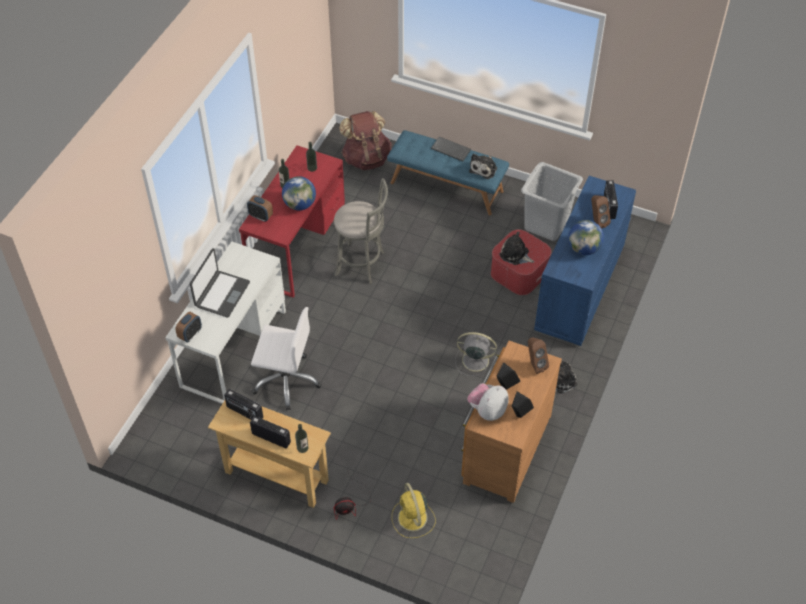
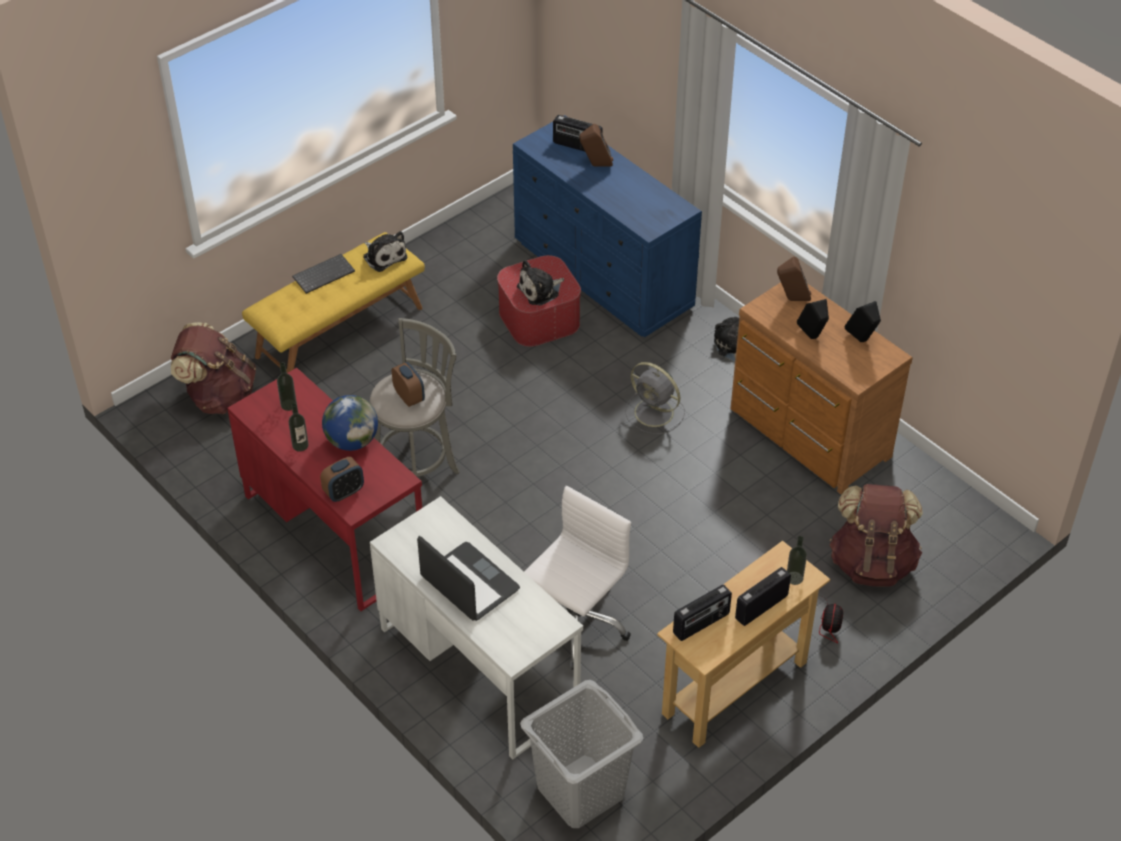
camera: 65 degrees left, 5 degrees down
alarm clock [175,312,202,342] -> alarm clock moved to [392,362,425,407]
blue bench [387,130,509,215] -> yellow bench [242,232,425,373]
yellow fan [392,483,436,538] -> brown backpack [829,484,923,587]
grey fan [455,332,497,376] -> grey fan turned 90 degrees counterclockwise [625,362,685,434]
plush toy [467,383,509,421] -> none
grey laundry basket [521,162,583,241] -> grey laundry basket moved to [520,680,644,828]
globe [568,220,604,255] -> none

